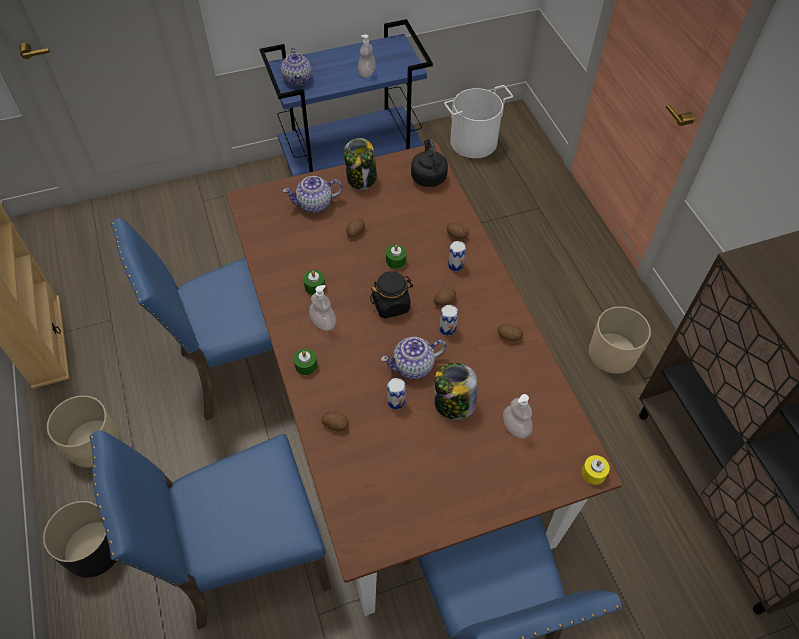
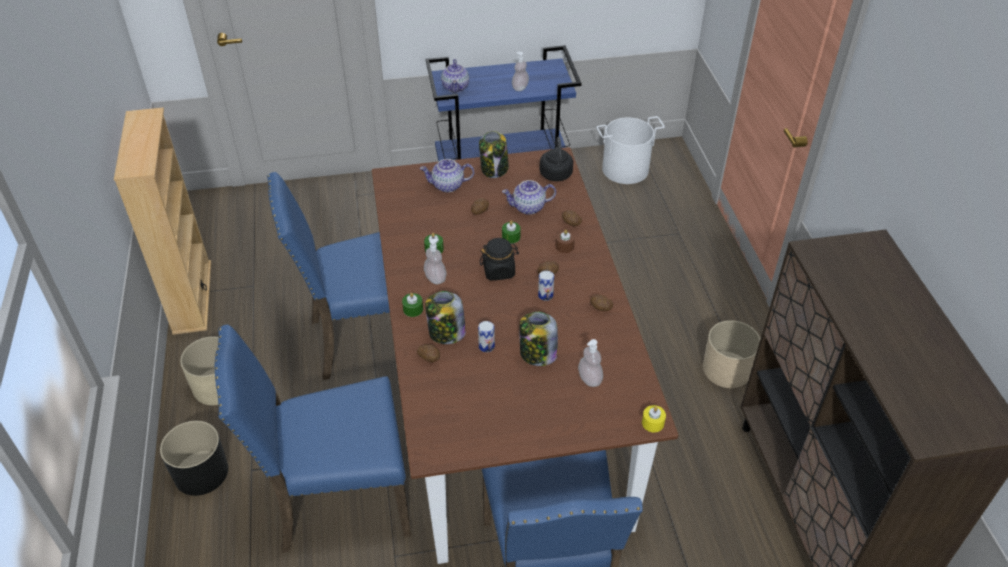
camera: 10 degrees right, 10 degrees down
teapot [381,336,447,379] -> teapot moved to [502,180,556,215]
can [448,241,466,271] -> brown candle [555,230,575,253]
none -> jar [425,291,466,344]

